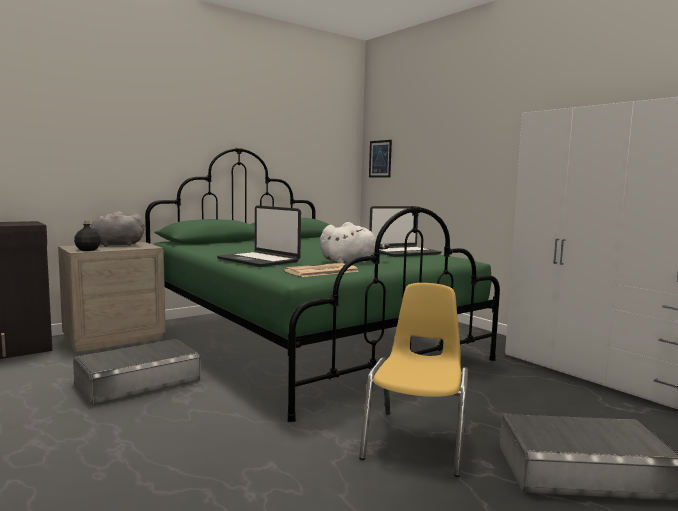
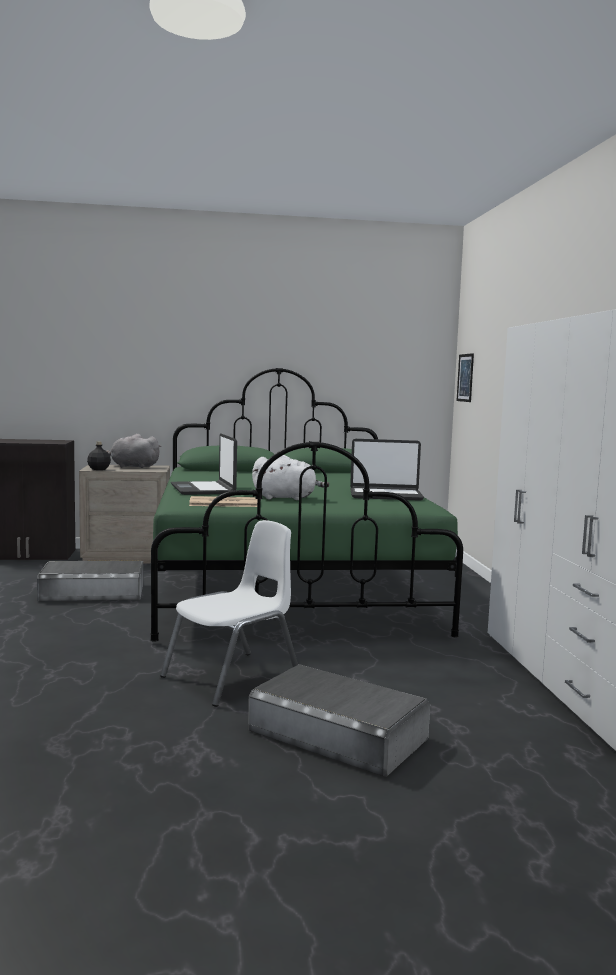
camera: 30 degrees right, 0 degrees up
yellow chair [359,283,468,477] -> white chair [160,520,298,707]

